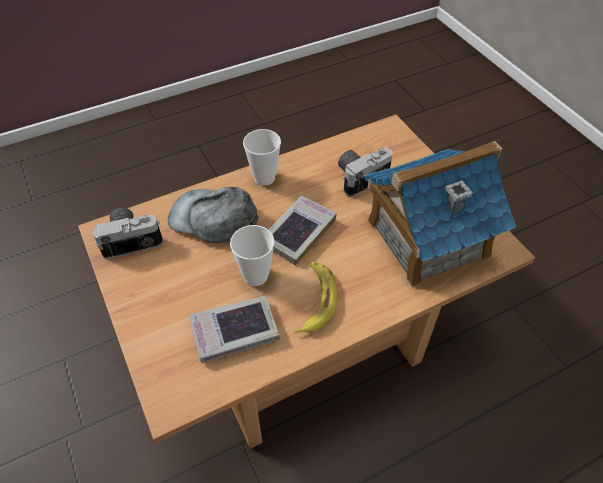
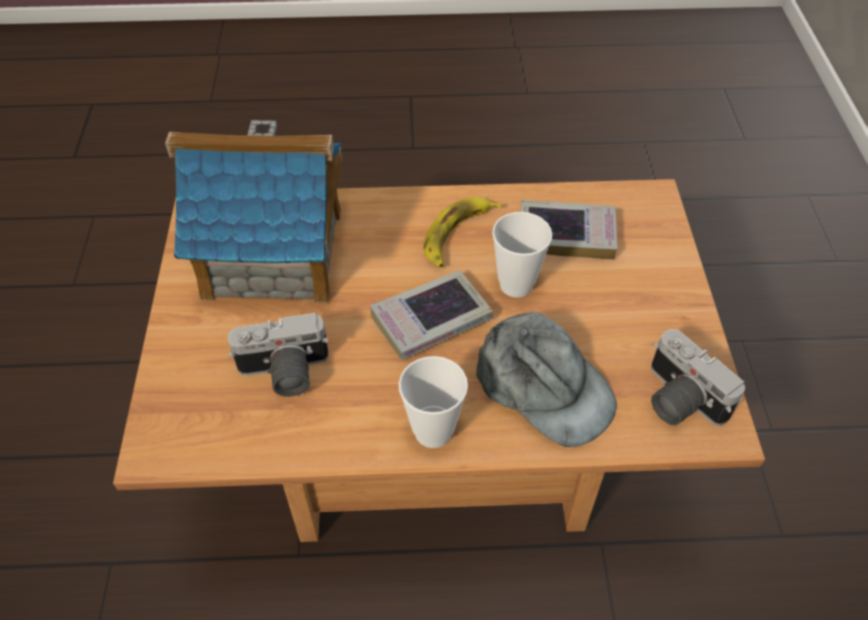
camera: 155 degrees left, 0 degrees up
camera [93,208,163,259] -> camera turned 45 degrees clockwise [651,329,745,426]

